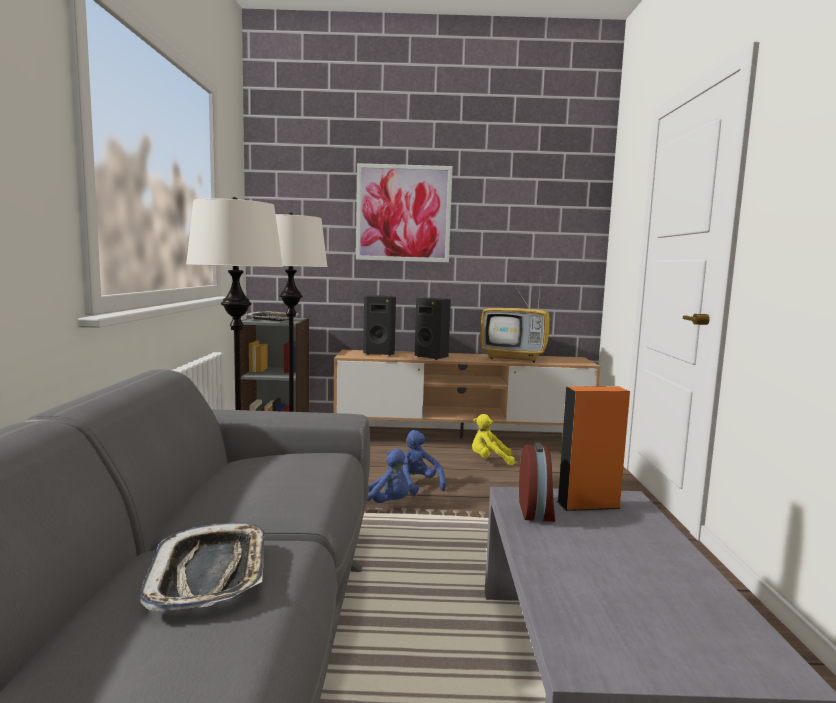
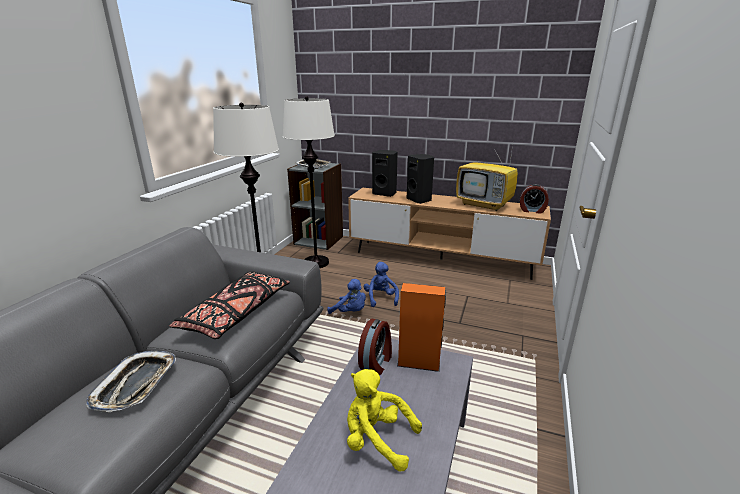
camera: 20 degrees right, 15 degrees up
picture [356,163,453,262] -> none
yellow plush toy [472,414,515,465] -> yellow plush toy moved to [347,369,422,472]
none -> black pillow [170,272,290,339]
none -> alarm clock [520,184,549,214]

